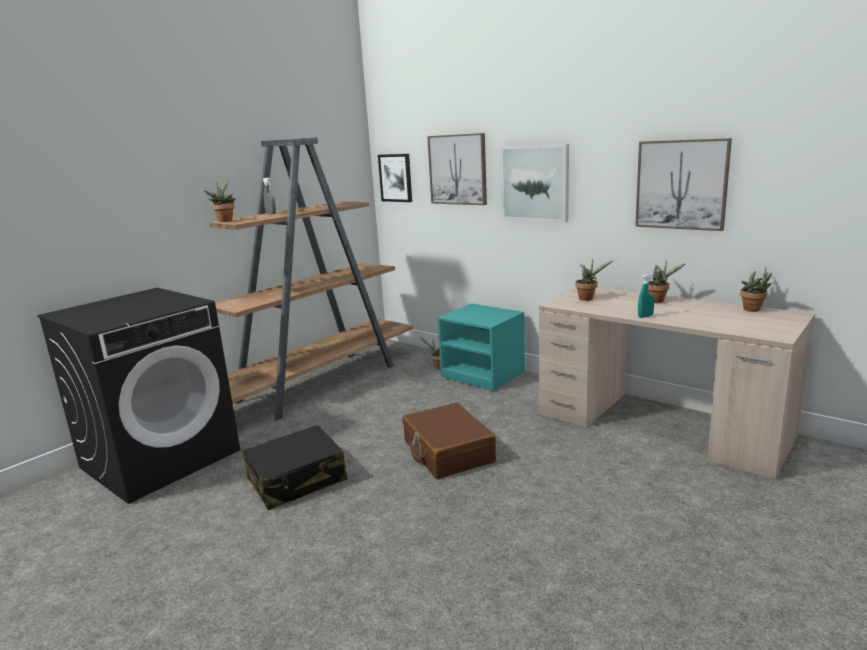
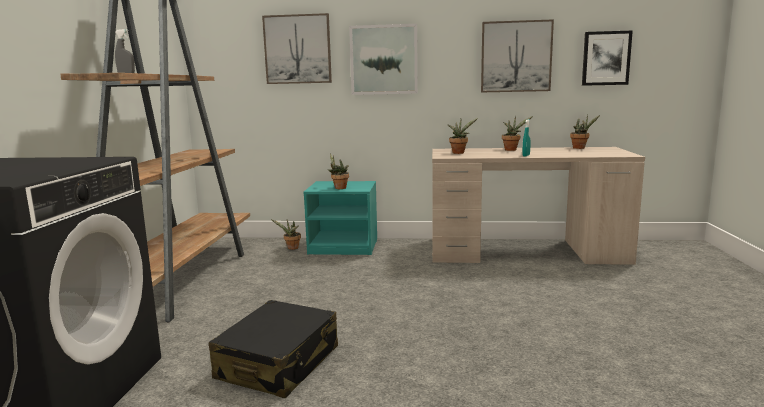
camera: 35 degrees left, 5 degrees down
potted plant [204,180,235,222] -> potted plant moved to [327,153,349,189]
picture [378,154,412,202] -> picture moved to [582,30,633,86]
brown suitcase [402,402,496,479] -> none

